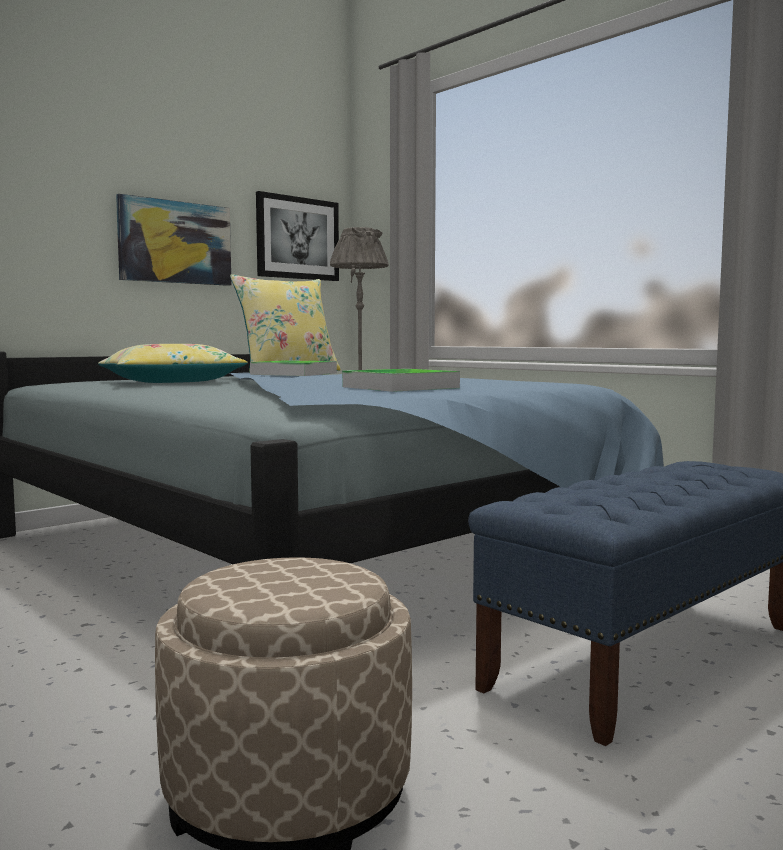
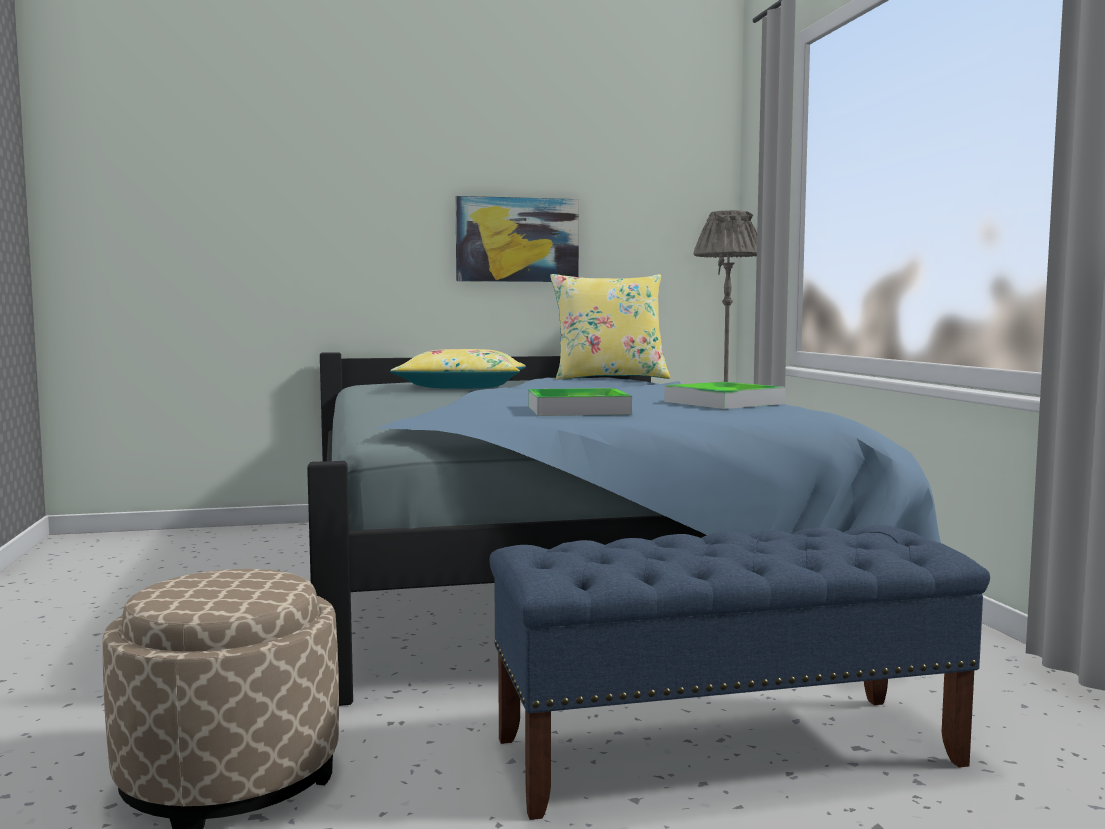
camera: 30 degrees right, 0 degrees up
tray [250,360,337,376] -> tray moved to [664,382,786,409]
picture [256,191,339,281] -> none

